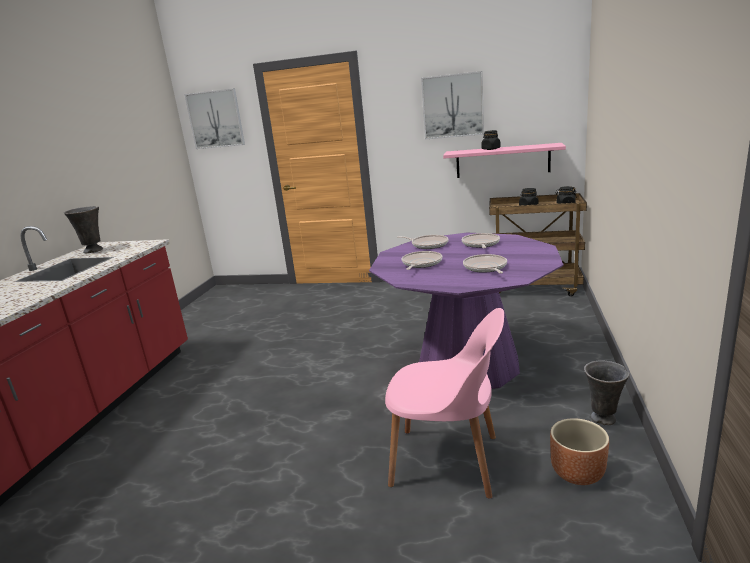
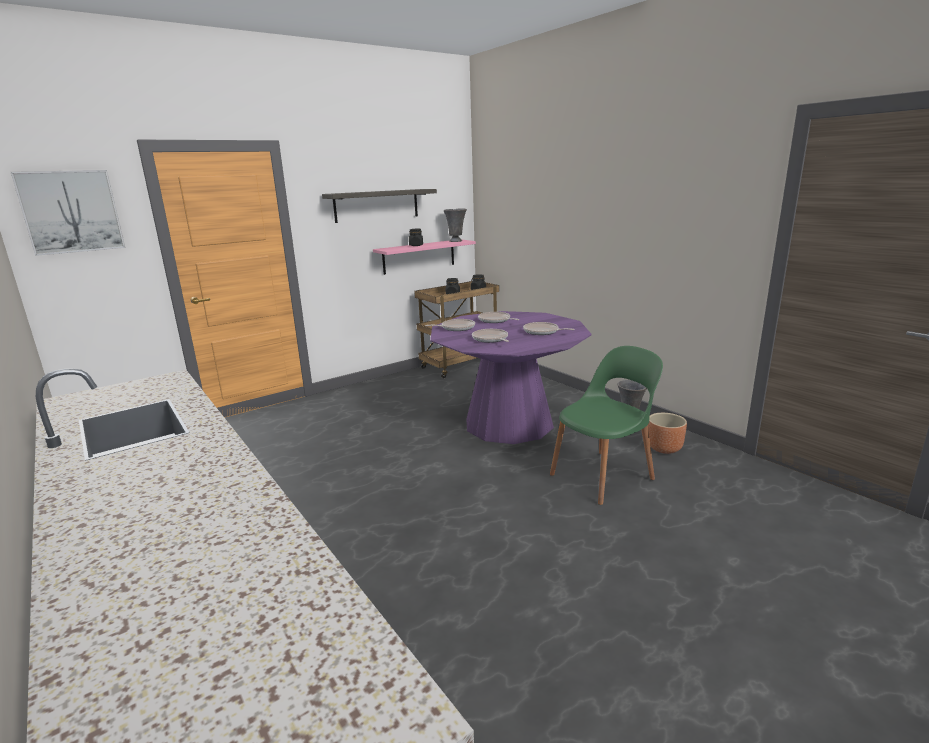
camera: 50 degrees left, 0 degrees up
grey vase [64,206,103,253] -> grey vase moved to [444,208,467,242]
pink chair [385,308,504,499] -> green chair [550,346,663,505]
picture [421,71,484,139] -> shelf [322,189,437,223]

